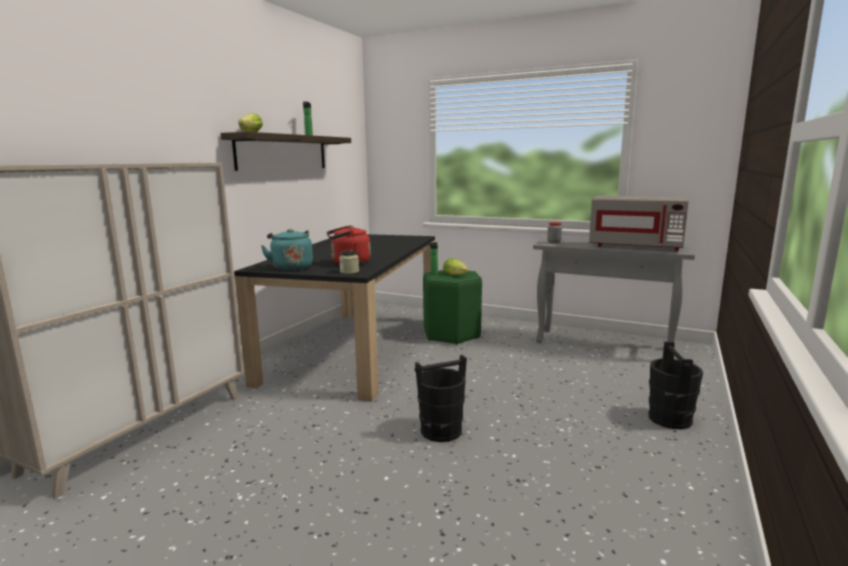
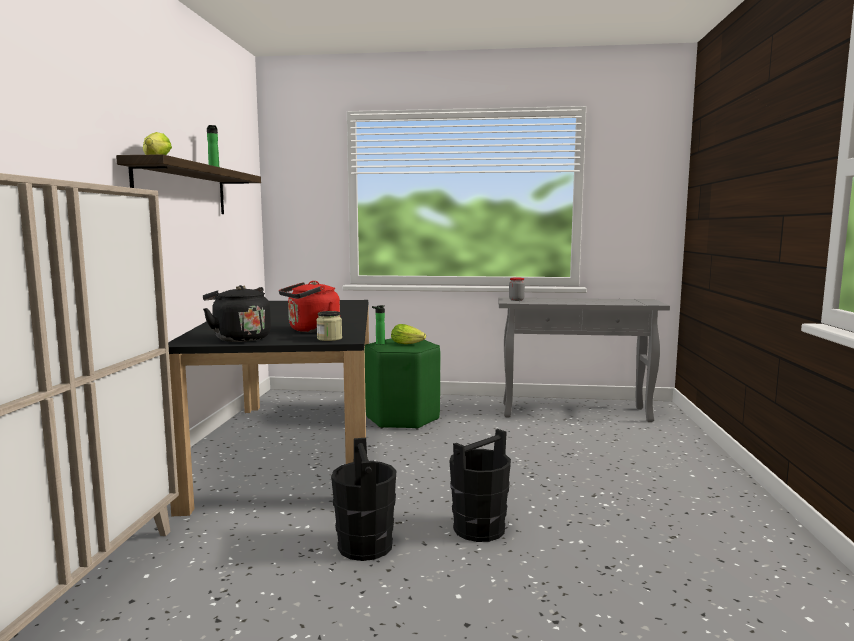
camera: 20 degrees left, 5 degrees down
turquoise kettle [261,229,313,271] -> black kettle [203,285,271,342]
grey microwave [589,195,689,251] -> none
black bucket [649,341,703,429] -> black bucket moved to [331,438,397,561]

